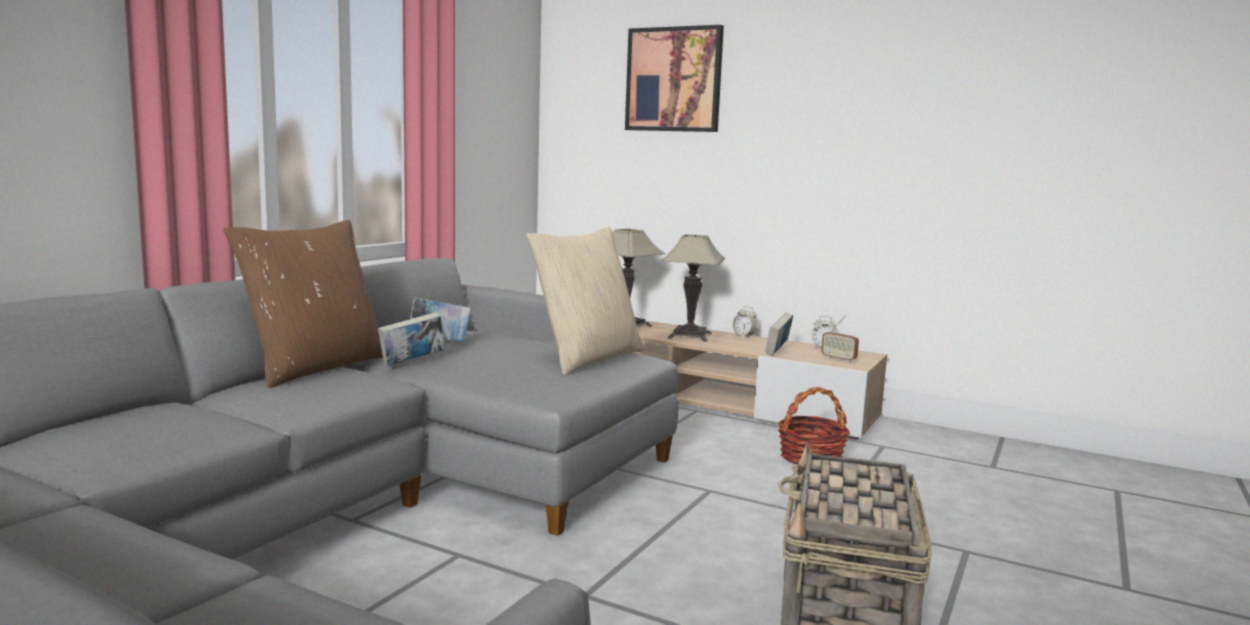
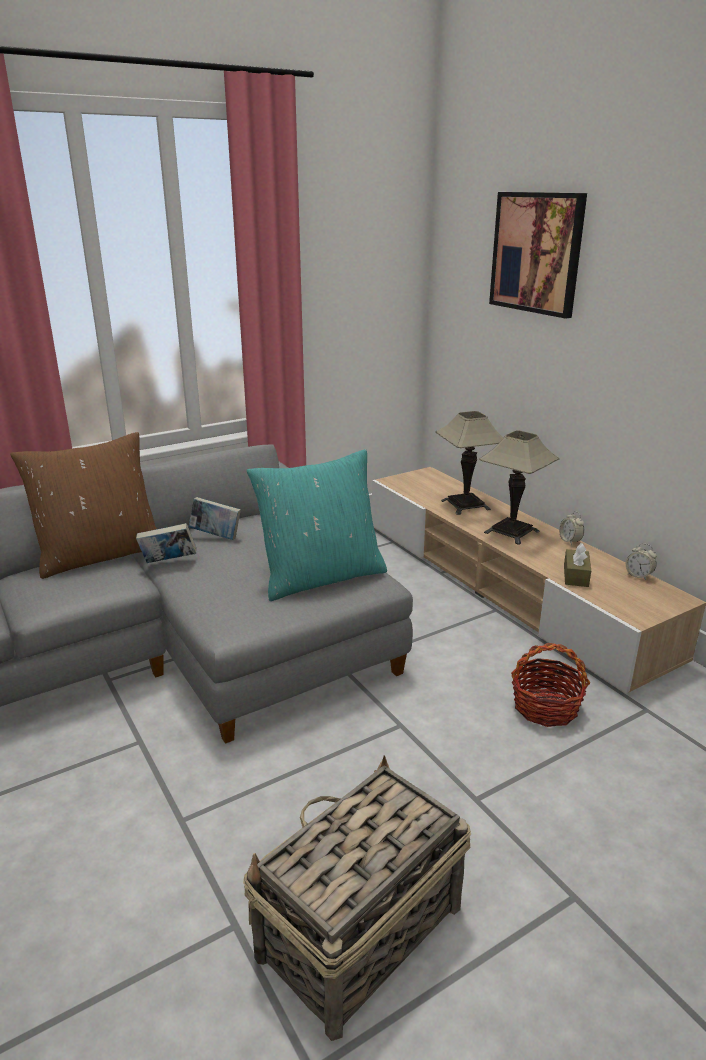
camera: 30 degrees right, 15 degrees up
beige pillow [527,227,644,376] -> turquoise pillow [247,449,387,601]
book [765,313,793,356] -> brown tissue box [564,543,591,587]
radio [821,315,859,362] -> none

